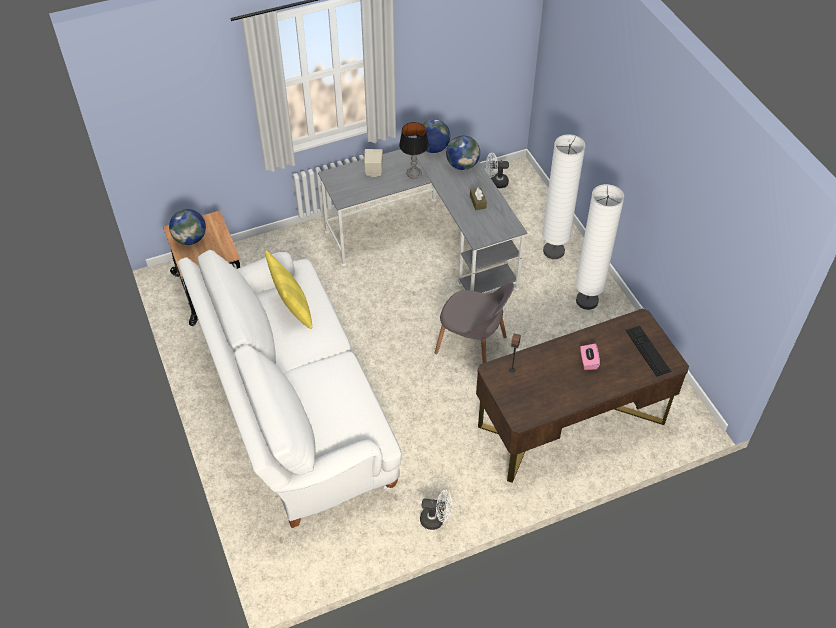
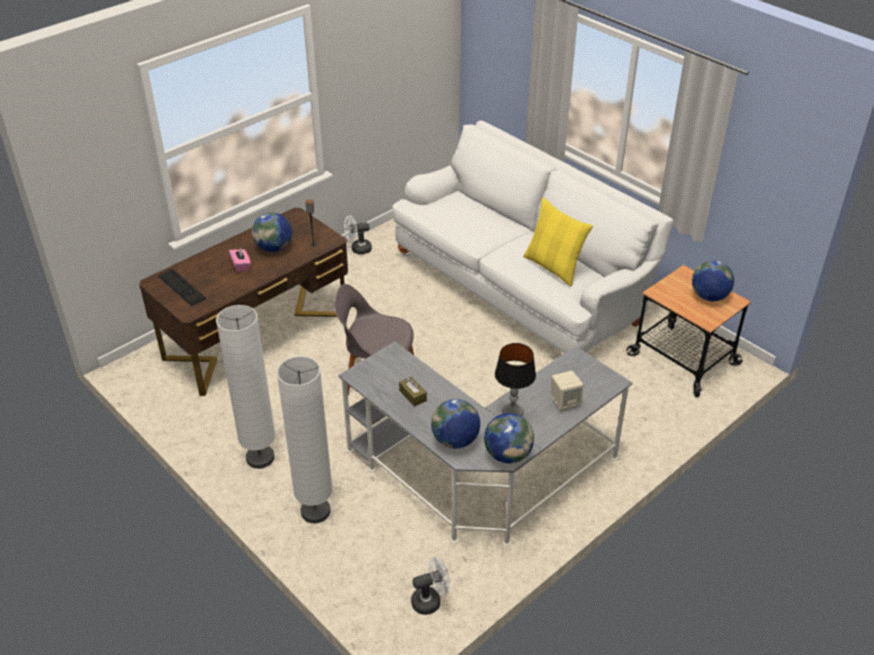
camera: 160 degrees right, 10 degrees down
none -> globe [252,212,292,252]

